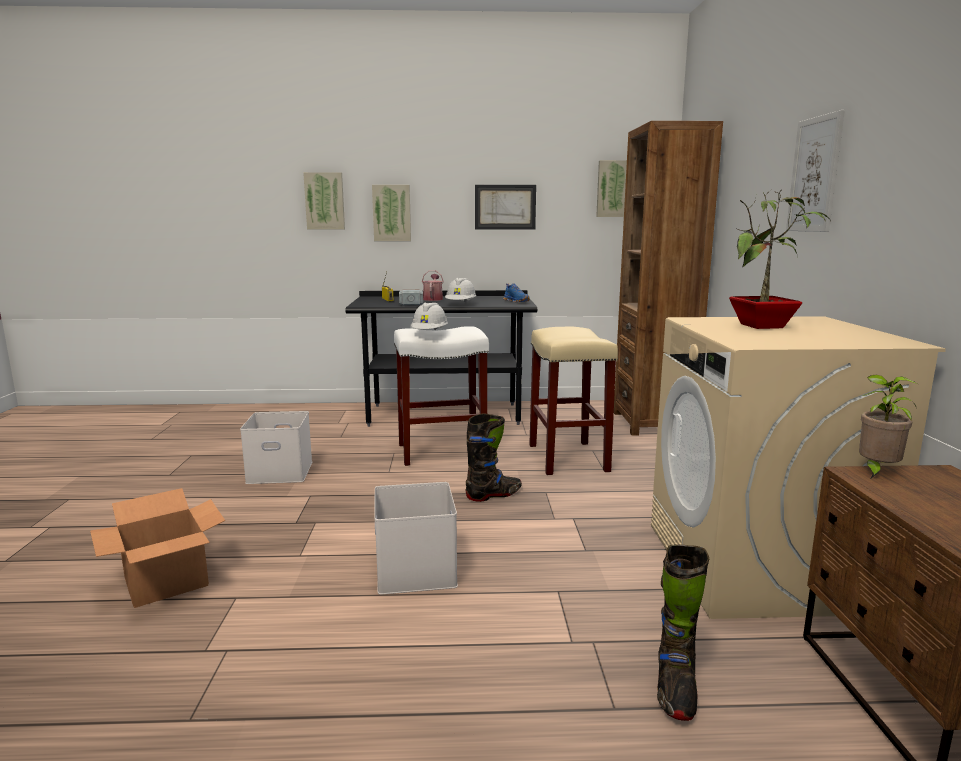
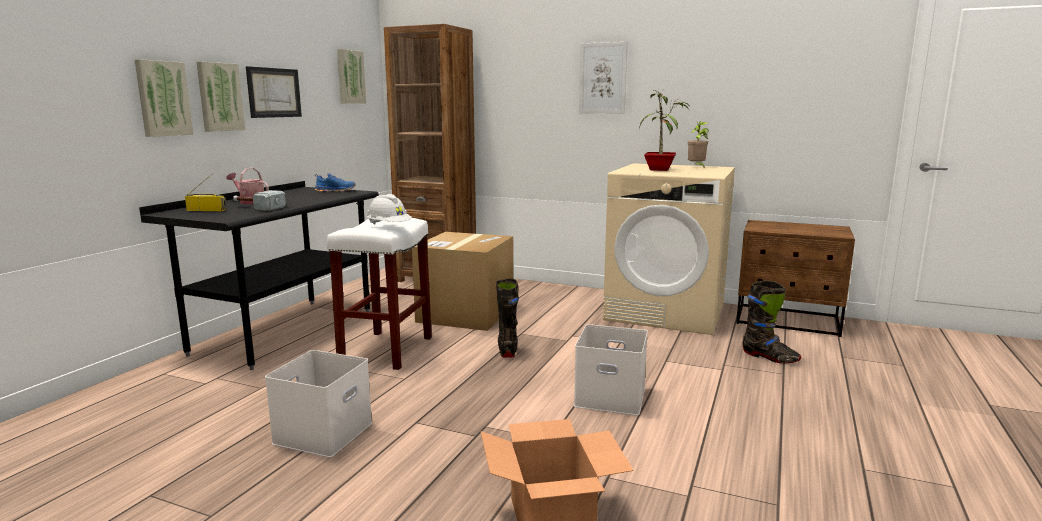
camera: 65 degrees left, 0 degrees up
picture [303,172,345,229] -> picture moved to [197,61,245,132]
white hard hat [445,278,476,302] -> none
beige stool [529,327,618,475] -> cardboard box [412,232,513,331]
potted plant [859,375,917,478] -> potted plant moved to [688,122,709,167]

